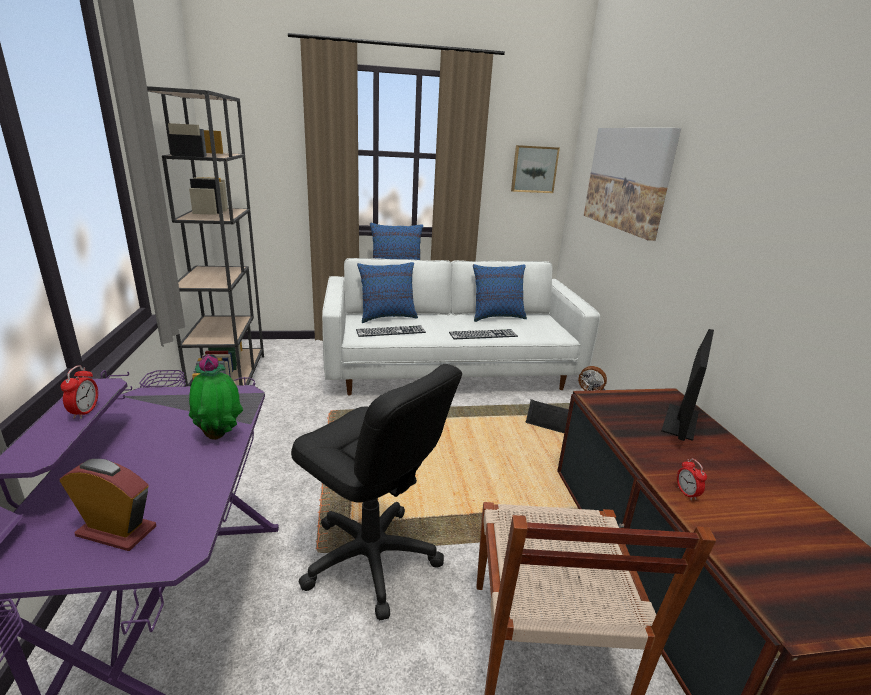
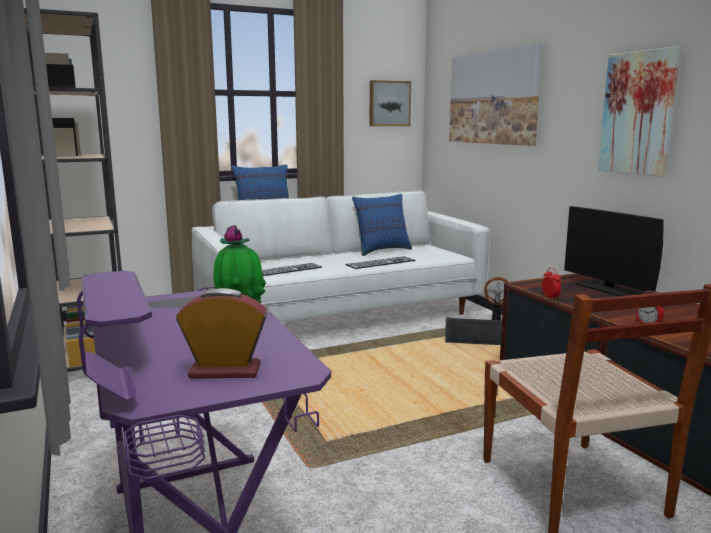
camera: 15 degrees left, 10 degrees down
alarm clock [60,365,98,419] -> alarm clock moved to [542,268,561,300]
black office chair [291,364,462,621] -> none
blue pillow [357,262,418,323] -> none
monitor [661,329,714,441] -> monitor turned 135 degrees clockwise [564,206,664,296]
none -> picture [598,46,681,176]

